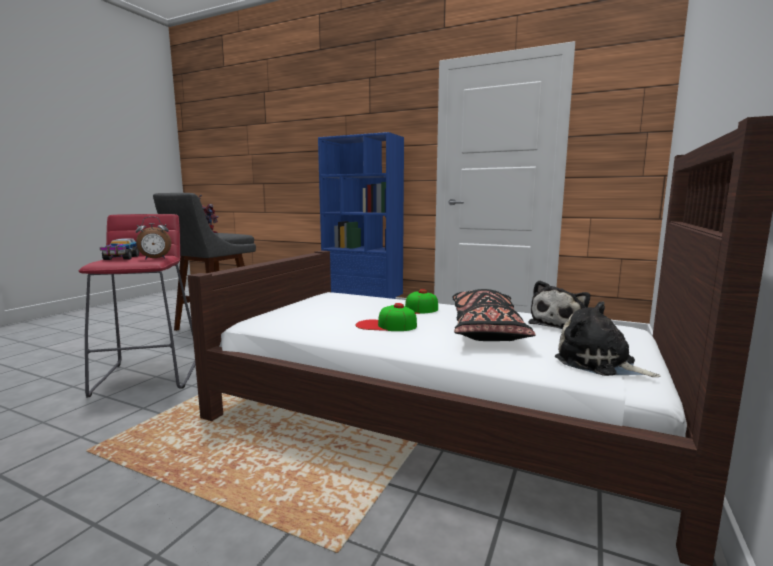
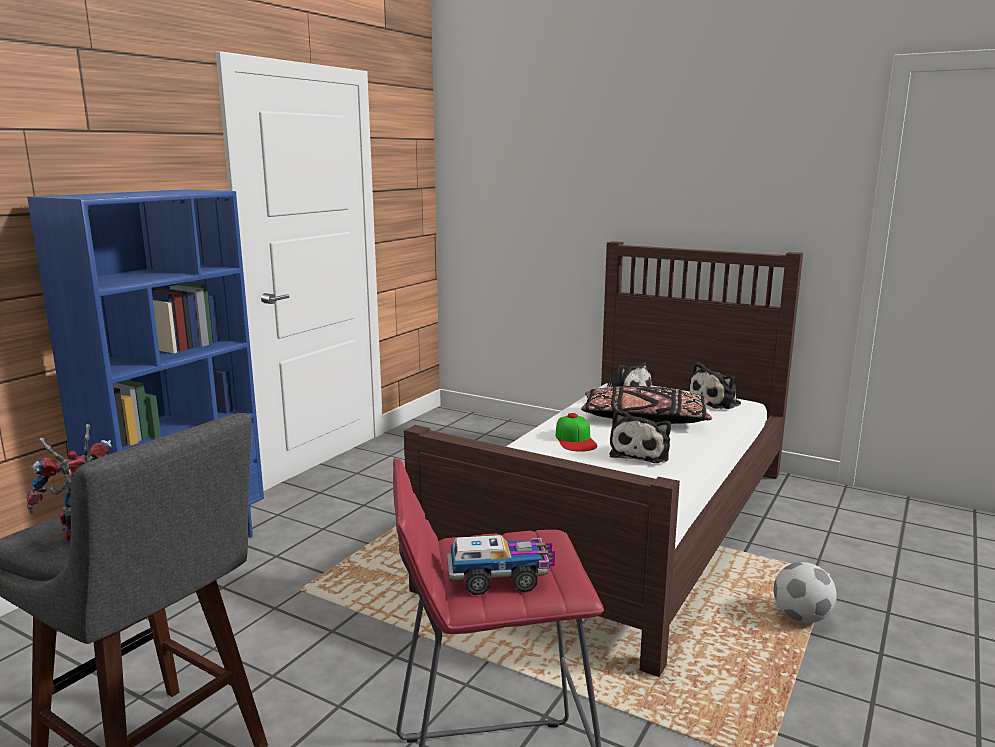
camera: 85 degrees left, 5 degrees up
alarm clock [136,216,171,260] -> none
cap [356,303,417,331] -> plush toy [610,409,671,463]
none -> football [773,562,837,623]

